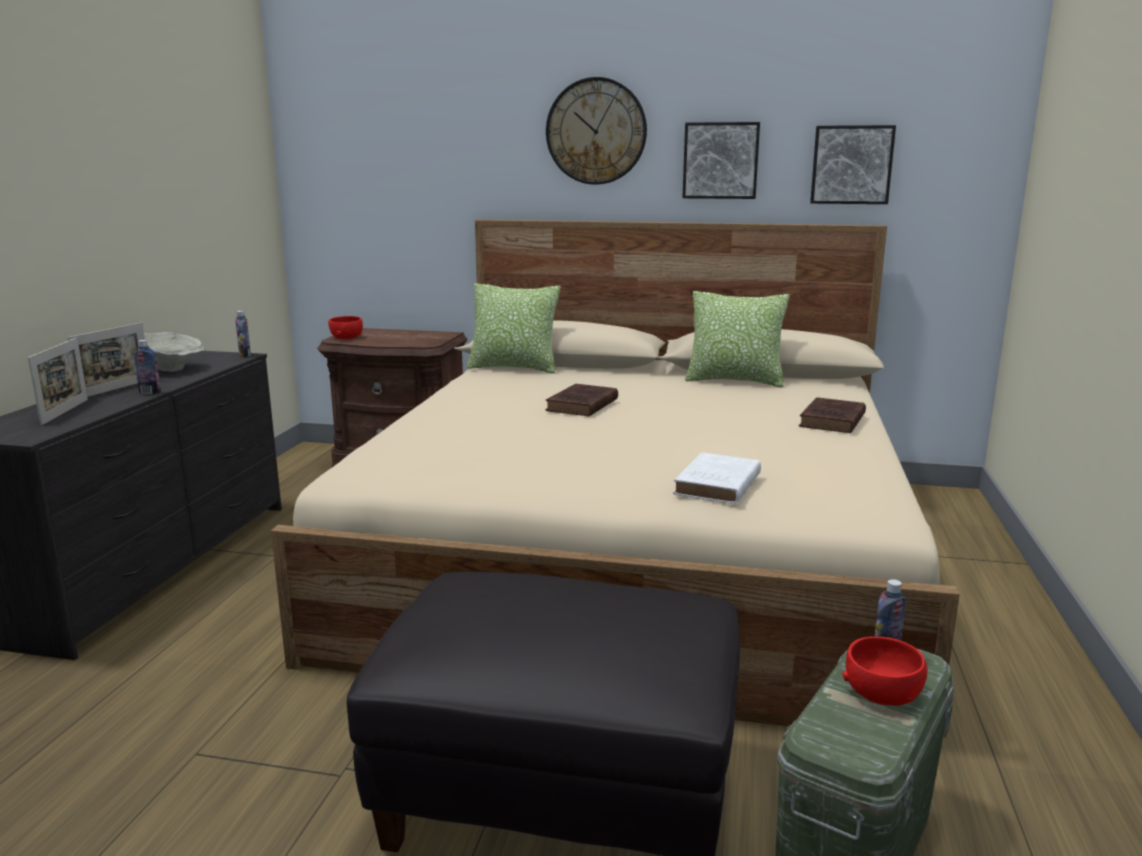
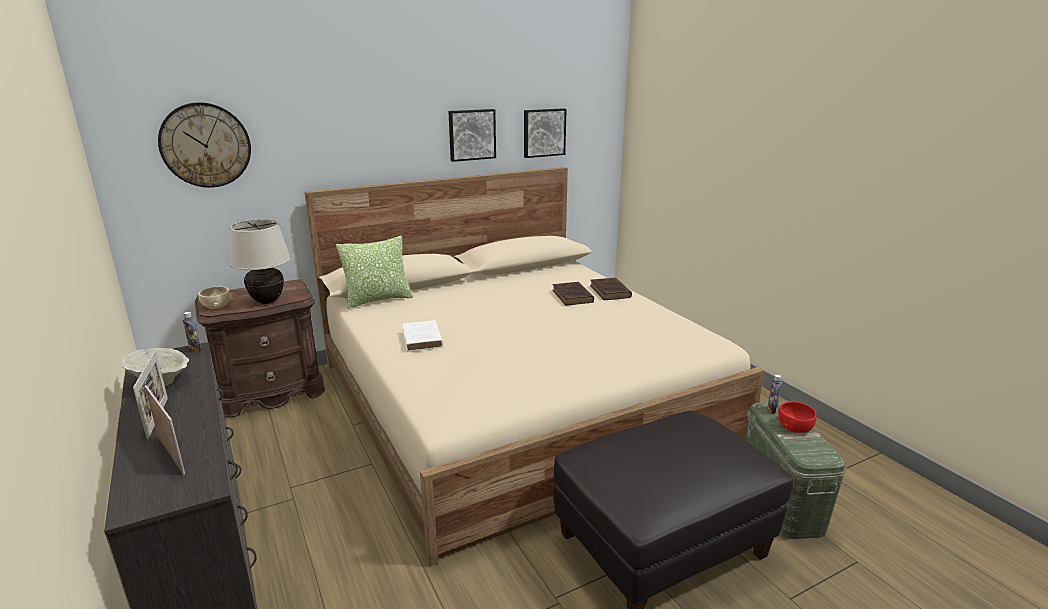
camera: 40 degrees left, 5 degrees up
bottle [134,340,161,394] -> none
red bowl [328,316,363,339] -> beige bowl [198,287,230,309]
brown book [545,384,618,416] -> brown book moved to [552,282,594,306]
wall clock [546,77,647,185] -> wall clock moved to [158,102,251,188]
white book [673,452,761,504] -> white book moved to [402,320,443,352]
pillow [685,291,790,387] -> none
none -> beige table lamp [230,219,291,304]

